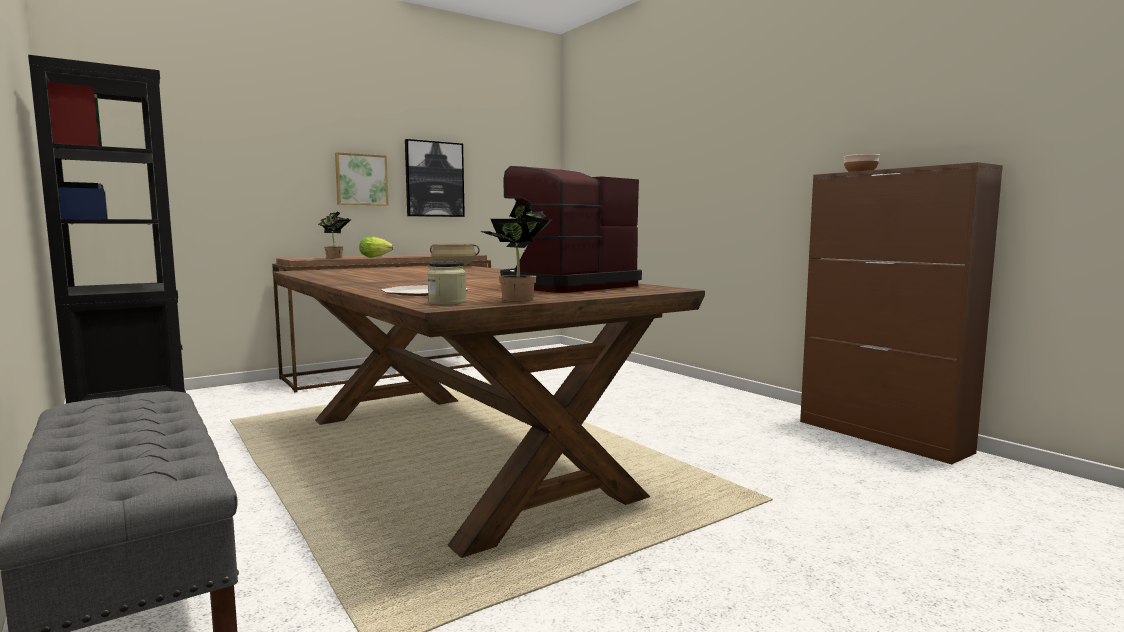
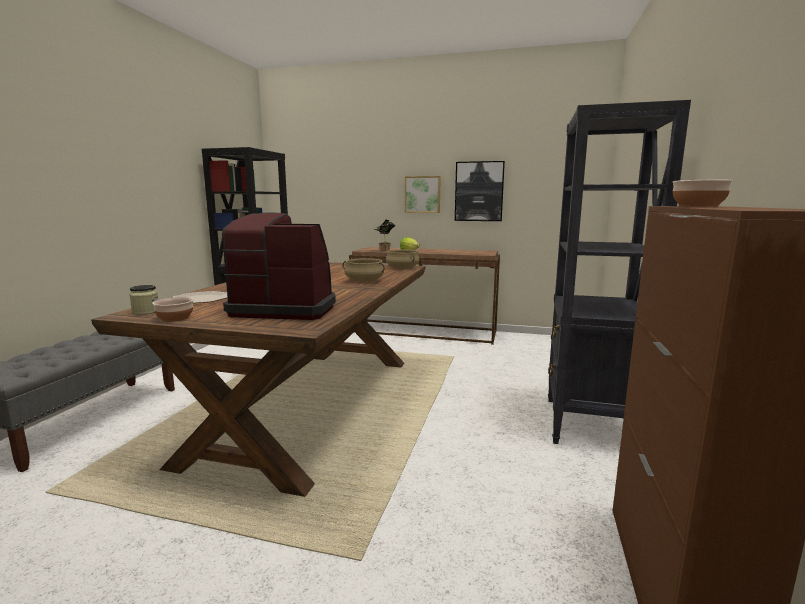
camera: 50 degrees right, 5 degrees up
potted plant [480,201,553,301] -> bowl [152,297,193,322]
none -> beige cooking pot [343,258,385,282]
none -> black bookcase [548,100,691,444]

